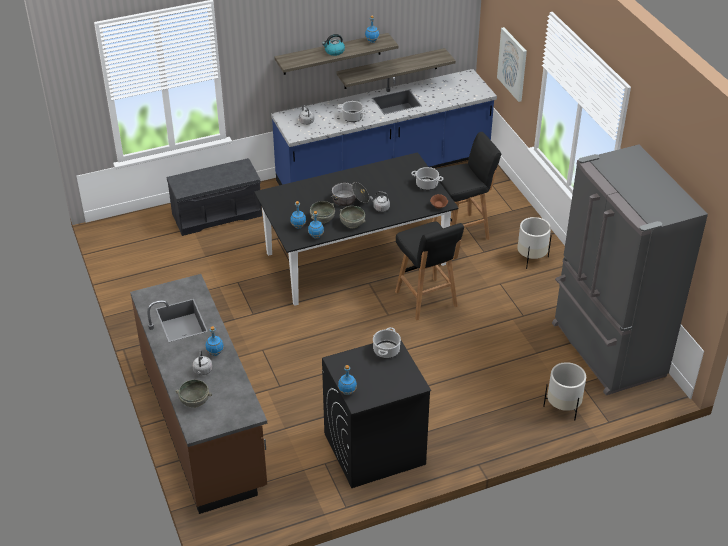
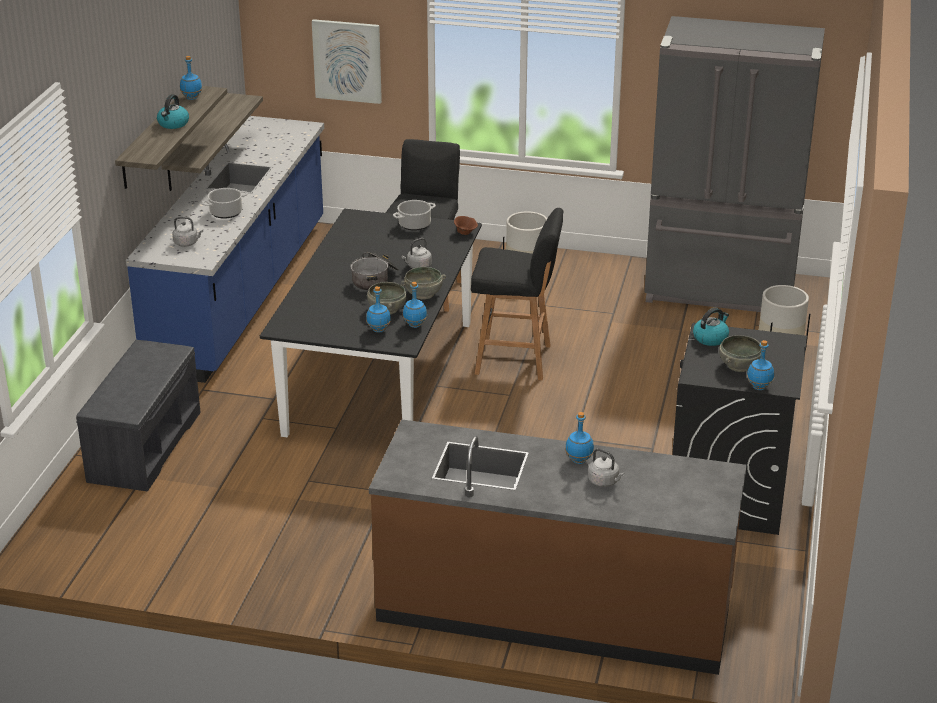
camera: 55 degrees left, 10 degrees down
grey bowl [175,380,212,408] -> grey bowl moved to [719,335,761,372]
cooking pot [373,327,401,358] -> kettle [693,308,729,346]

